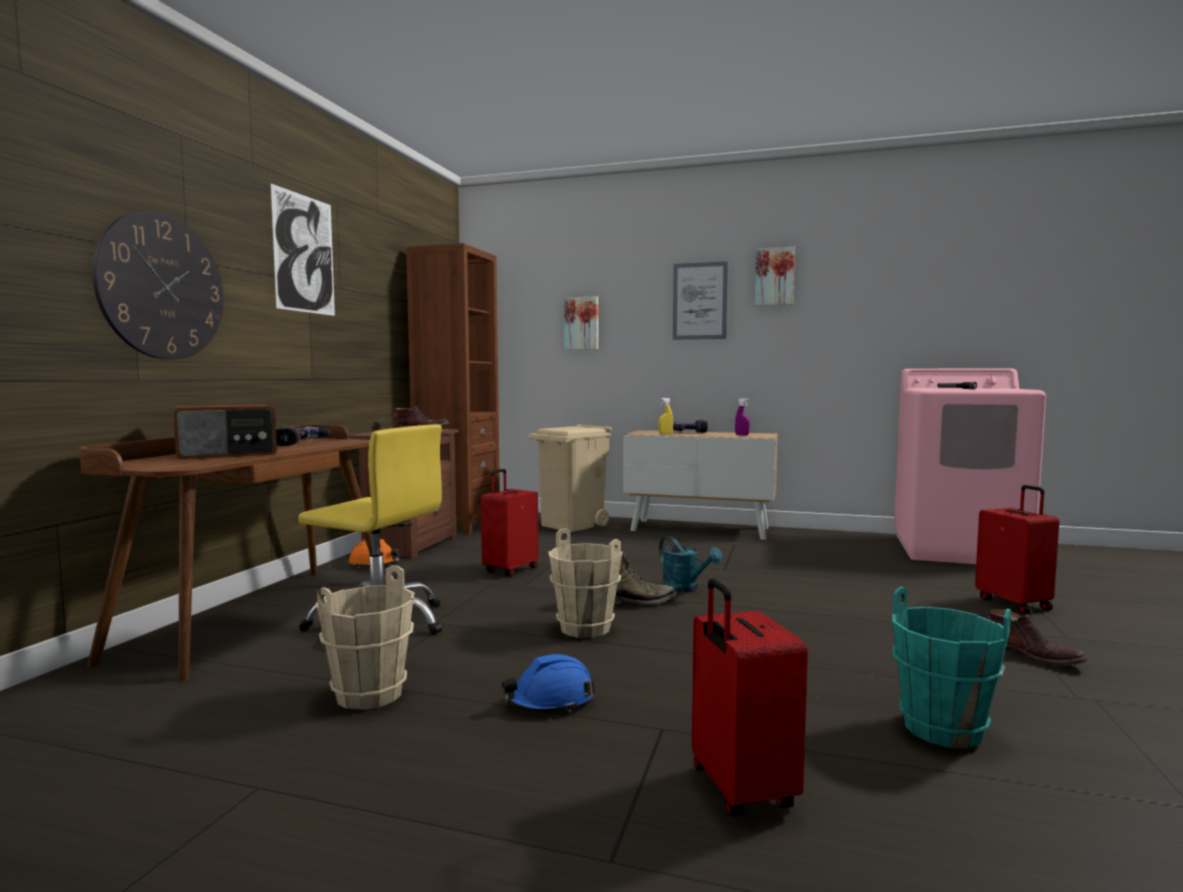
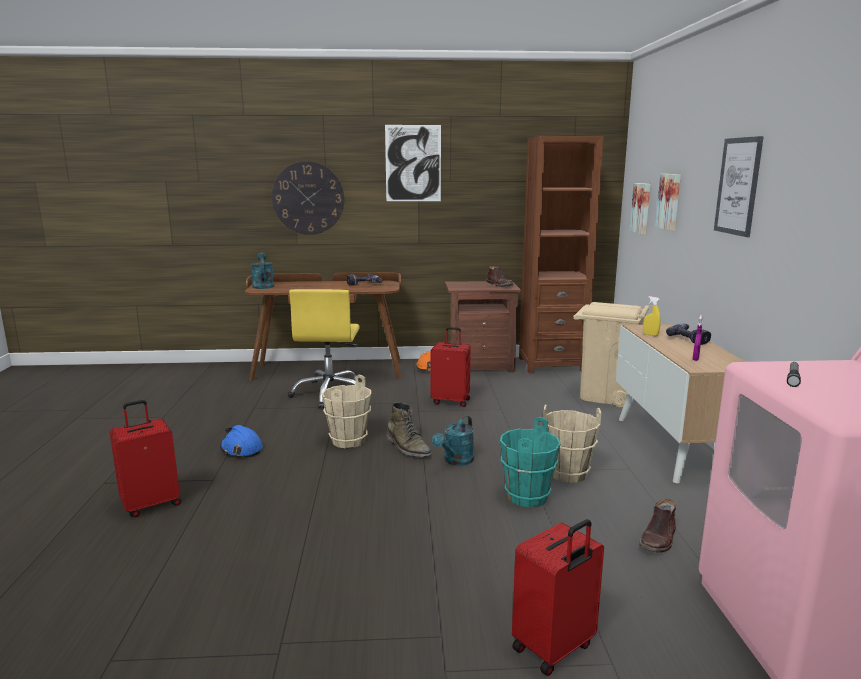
camera: 70 degrees right, 10 degrees up
radio [173,404,277,460] -> none
beige bucket [316,565,415,710] -> beige bucket moved to [543,405,601,483]
picture [755,247,795,306] -> picture moved to [629,183,651,234]
turquoise bucket [892,587,1011,748] -> turquoise bucket moved to [500,417,561,507]
brown boot [988,609,1087,666] -> brown boot moved to [639,499,676,553]
none -> turquoise watering can [251,253,274,289]

